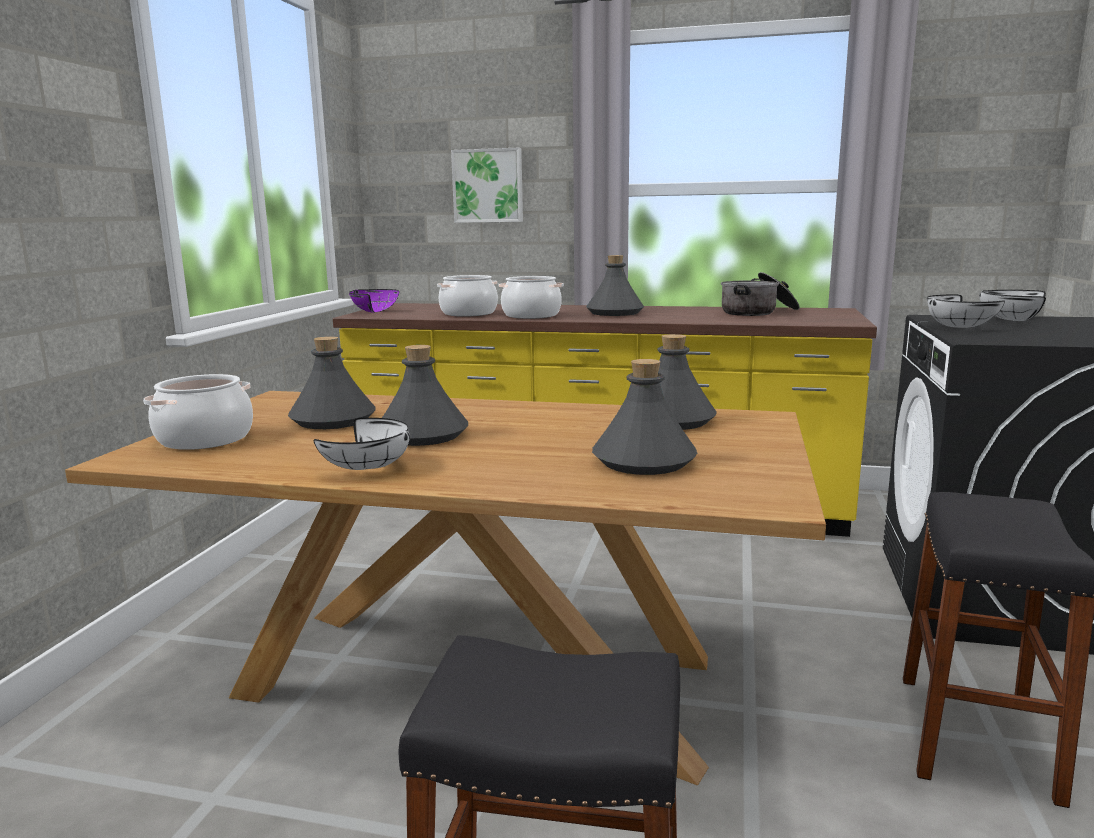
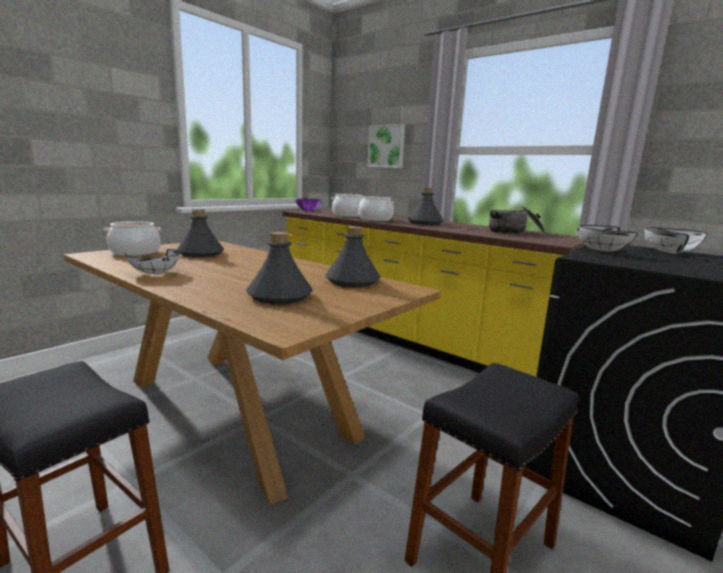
camera: 25 degrees right, 0 degrees up
grey bottle [382,345,468,446] -> none

